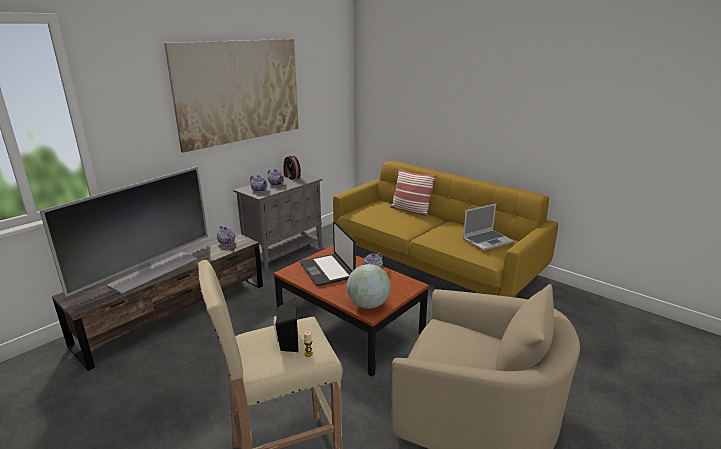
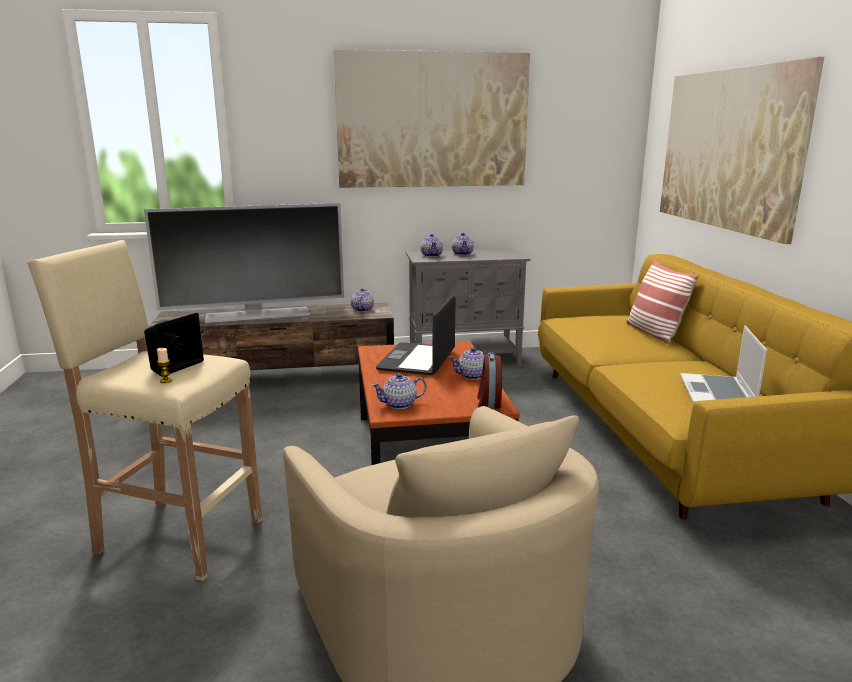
camera: 40 degrees right, 5 degrees down
alarm clock [283,155,301,180] -> alarm clock moved to [477,354,502,409]
globe [347,264,391,309] -> teapot [371,373,427,409]
laptop [463,204,513,251] -> laptop turned 90 degrees clockwise [680,326,767,405]
none -> picture [660,57,824,244]

